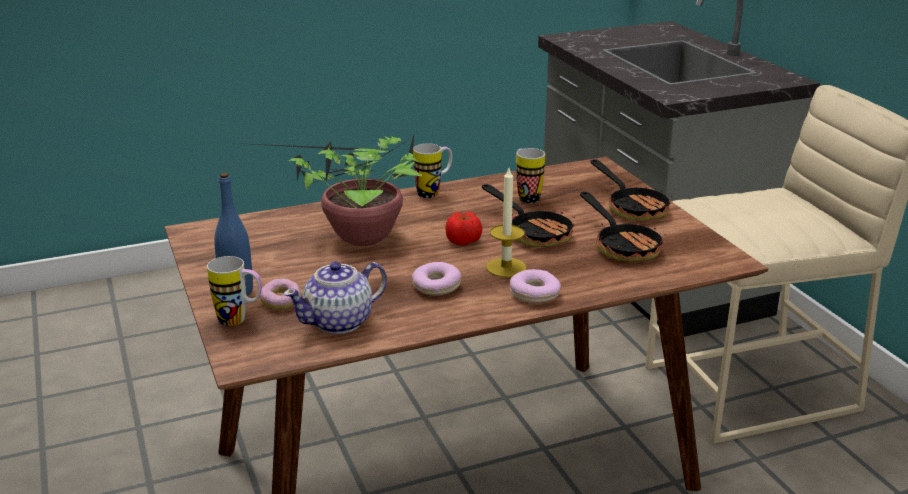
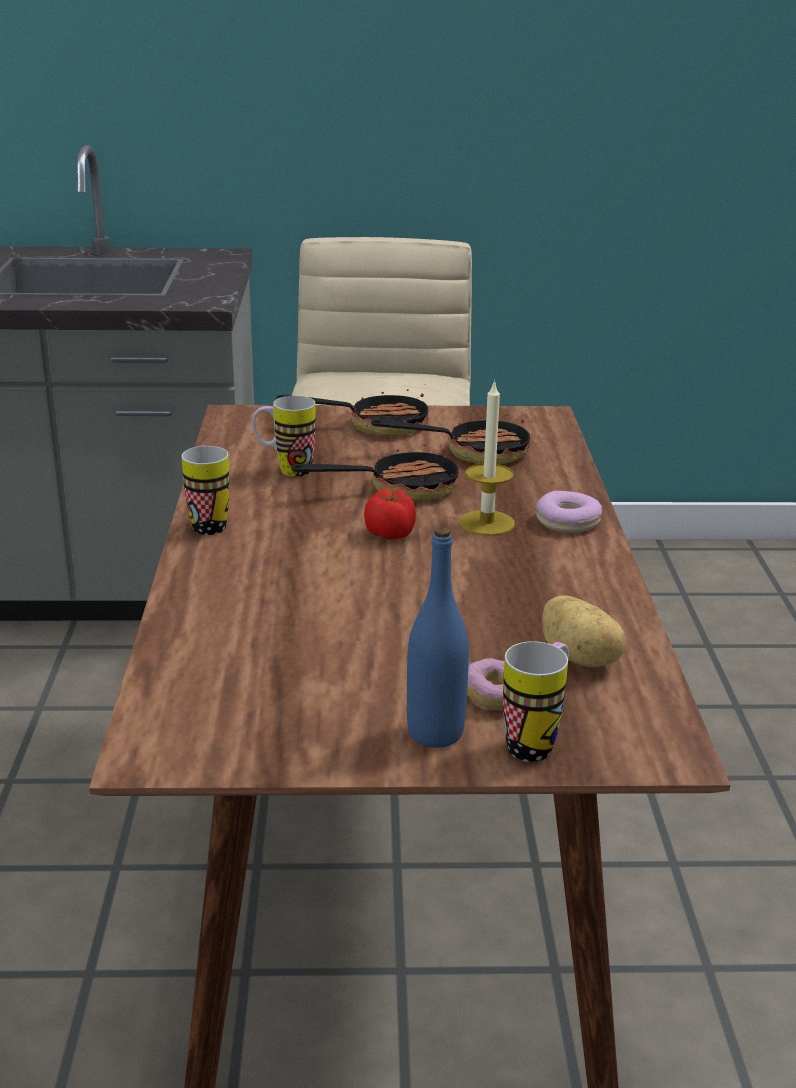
camera: 70 degrees left, 0 degrees up
potted plant [235,134,422,246] -> none
teapot [283,261,387,334] -> potato [542,595,626,667]
donut [412,262,461,296] -> none

